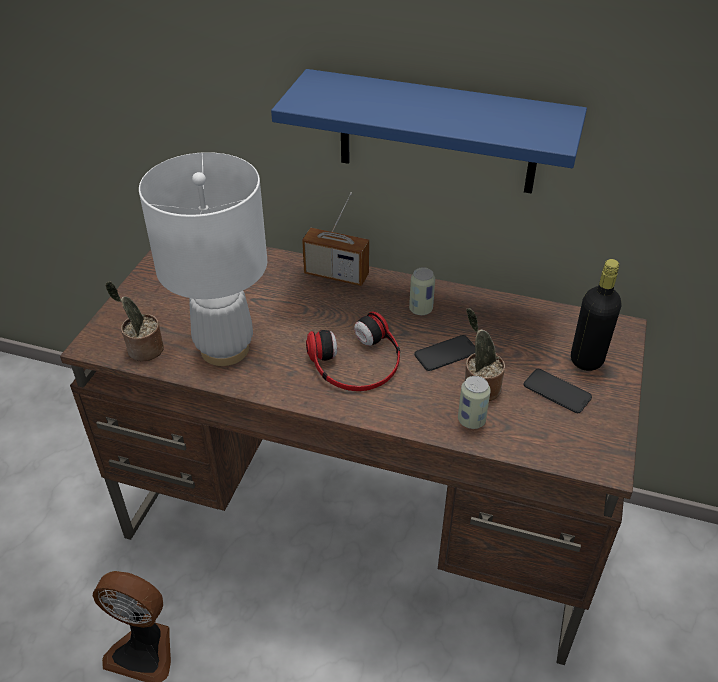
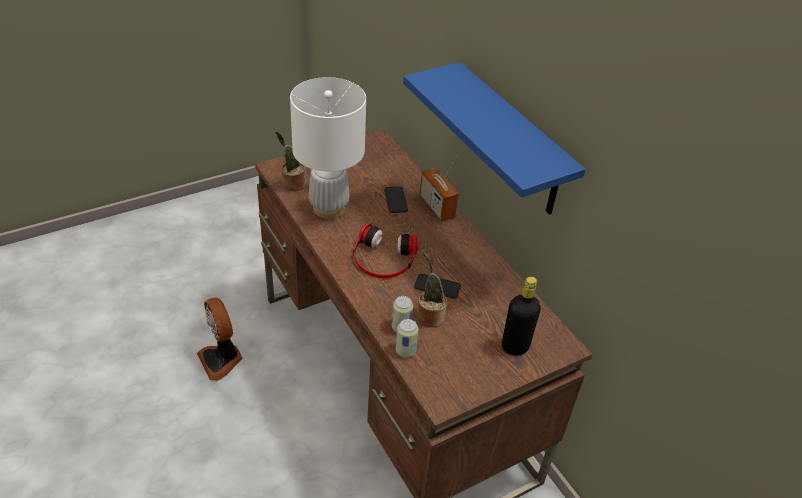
camera: 40 degrees right, 0 degrees up
can [409,267,435,315] -> can moved to [396,319,419,357]
phone [523,369,592,413] -> phone moved to [384,187,408,213]

